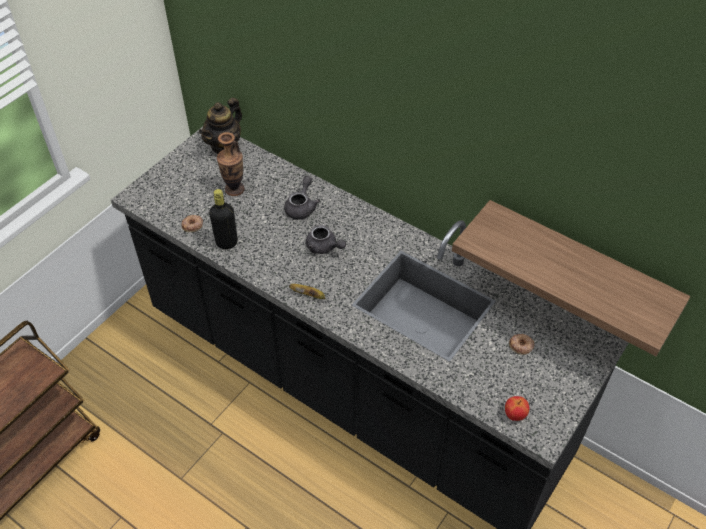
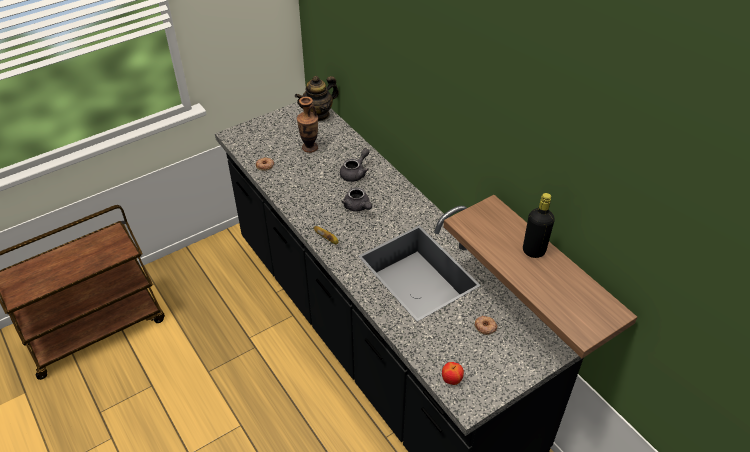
camera: 20 degrees right, 5 degrees down
black bottle [209,189,238,249] -> black bottle moved to [523,193,555,258]

